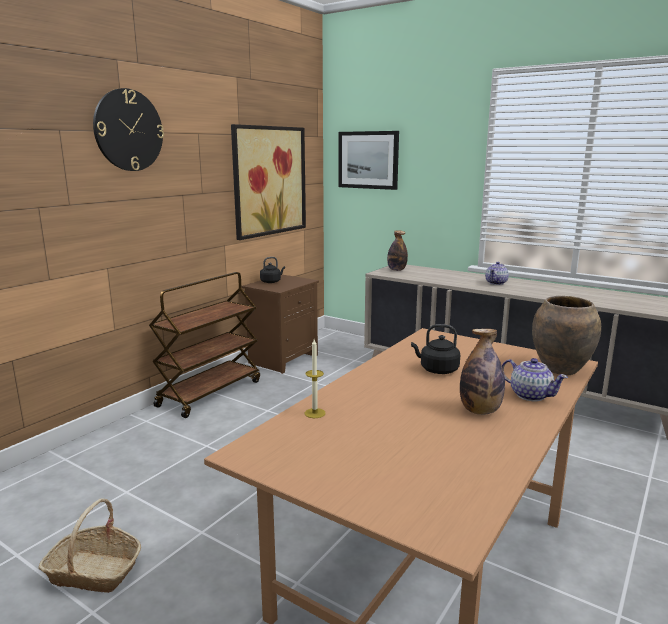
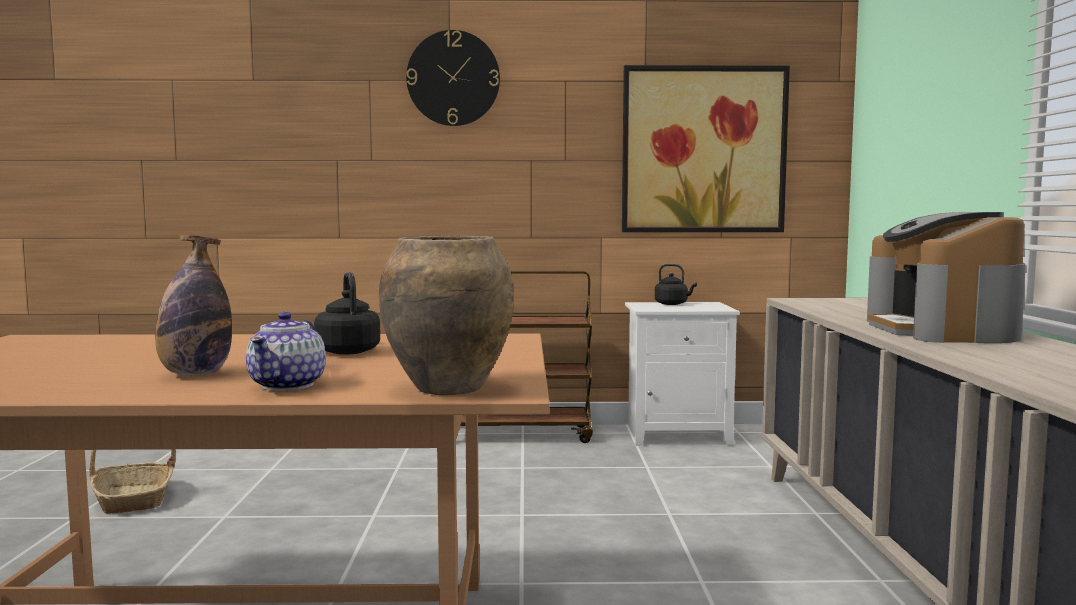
camera: 55 degrees right, 10 degrees down
brown nightstand [242,275,319,374] -> white nightstand [625,302,740,446]
candle [305,339,326,418] -> none
picture [338,131,399,190] -> none
bottle [387,230,408,271] -> none
teapot [485,262,509,285] -> coffee machine [867,212,1026,343]

